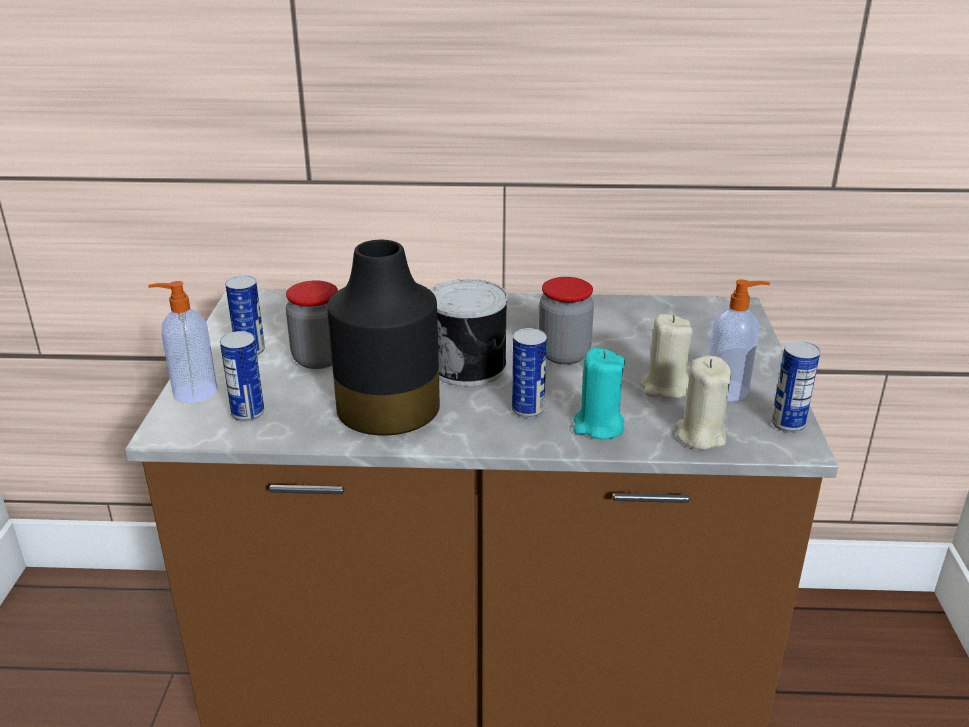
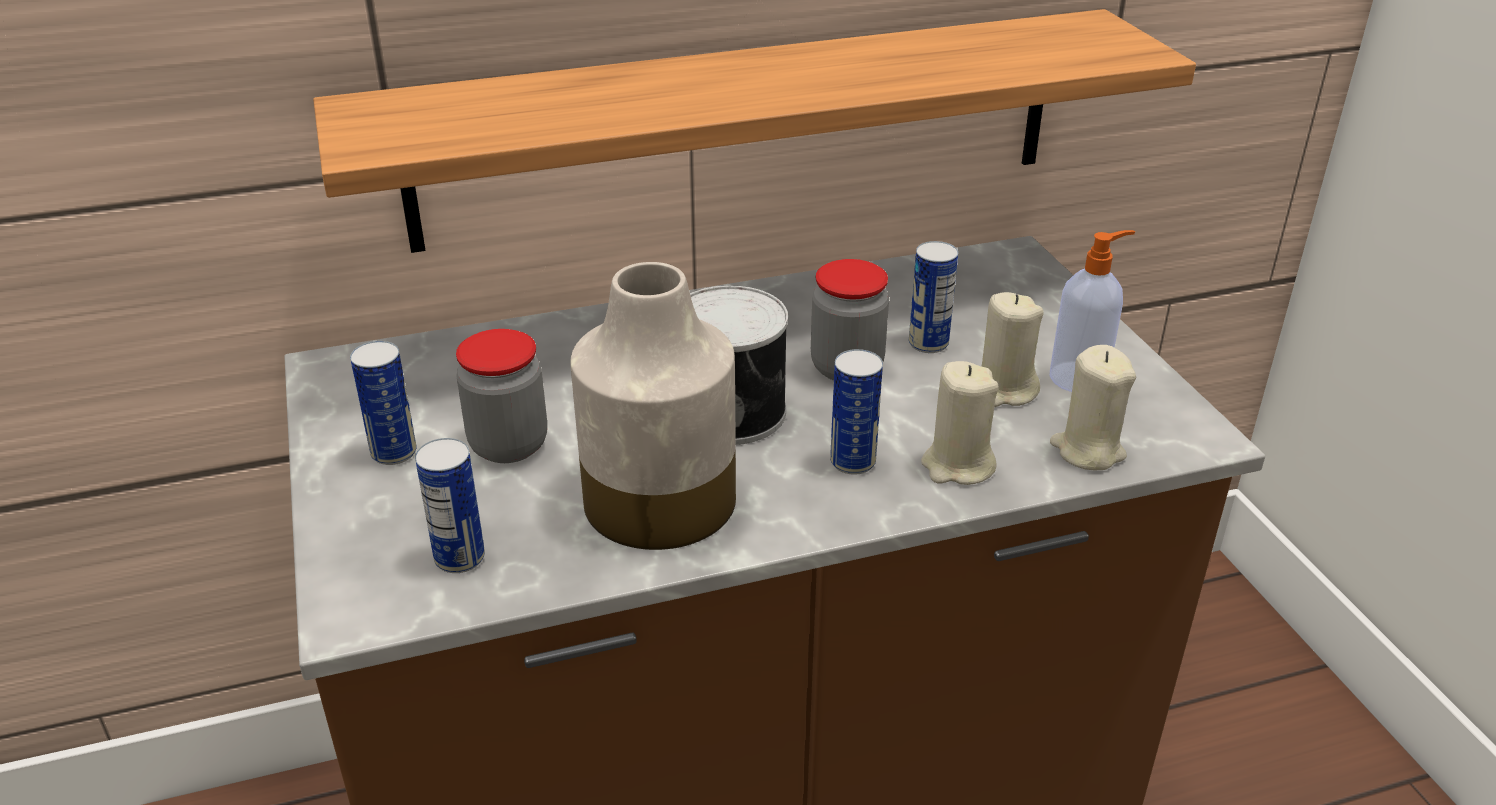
camera: 20 degrees left, 5 degrees up
soap dispenser [148,281,217,403] -> none
black vase [327,240,440,436] -> beige vase [570,262,736,550]
turquoise candle [573,348,625,439] -> beige candle [921,361,999,485]
can [771,341,820,433] -> can moved to [909,241,958,353]
none -> shelf [313,9,1196,253]

